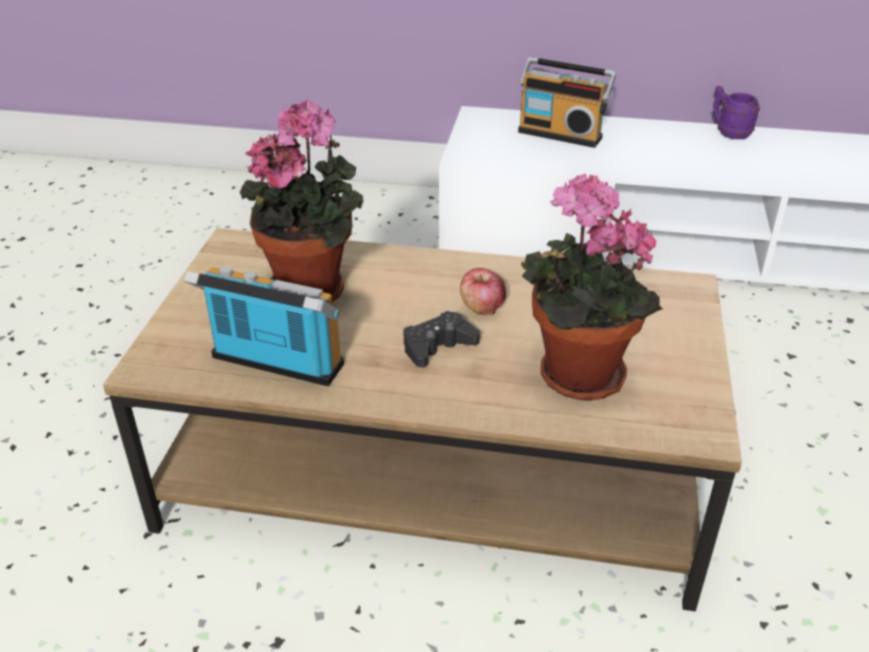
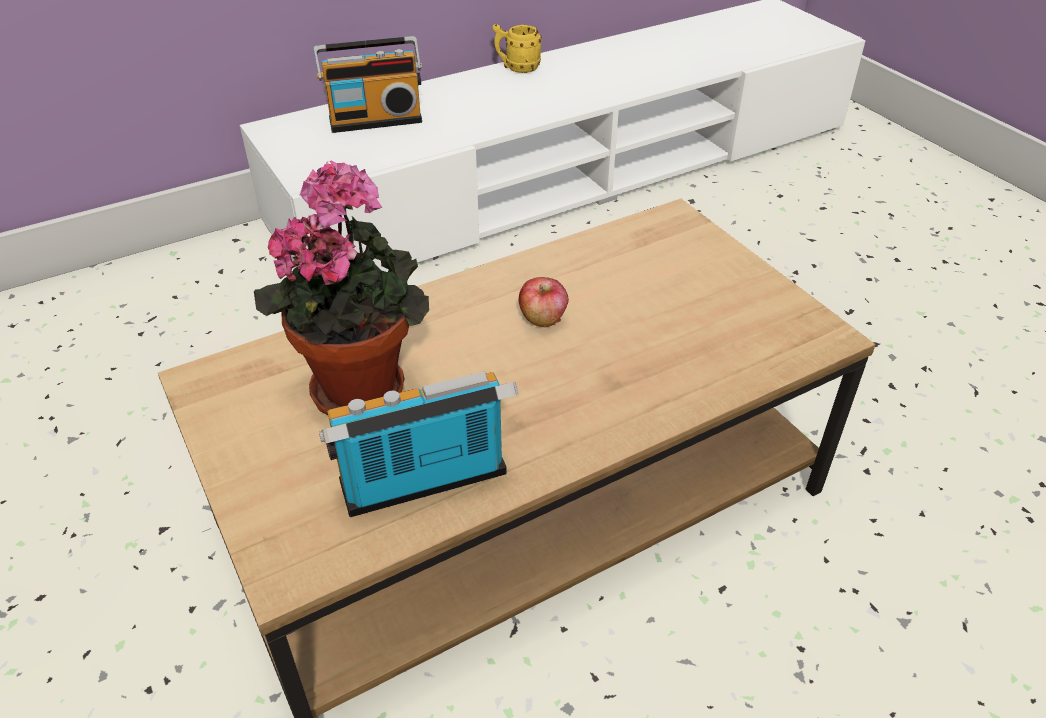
camera: 40 degrees left, 5 degrees up
black game controller [403,311,480,367] -> none
potted plant [521,174,663,401] -> none
purple mug [713,86,760,139] -> yellow mug [493,24,542,73]

